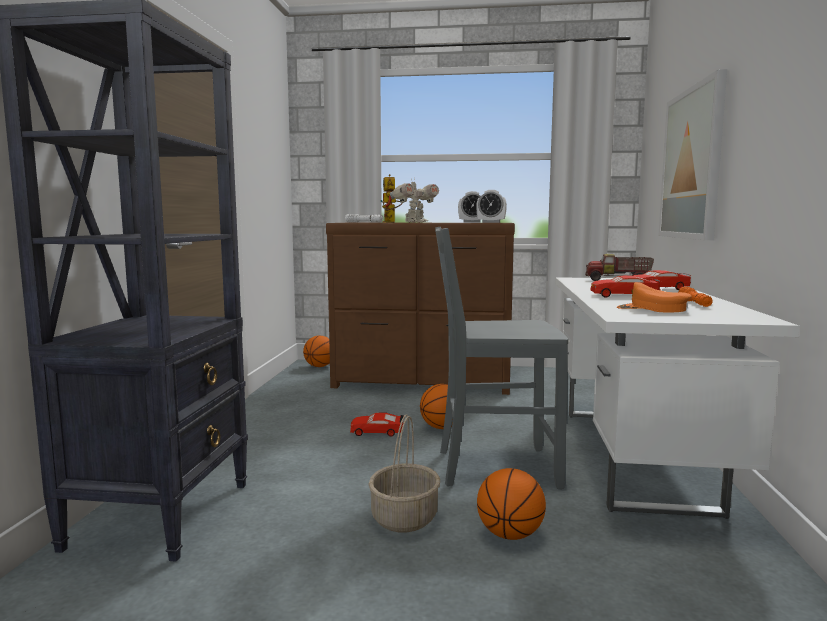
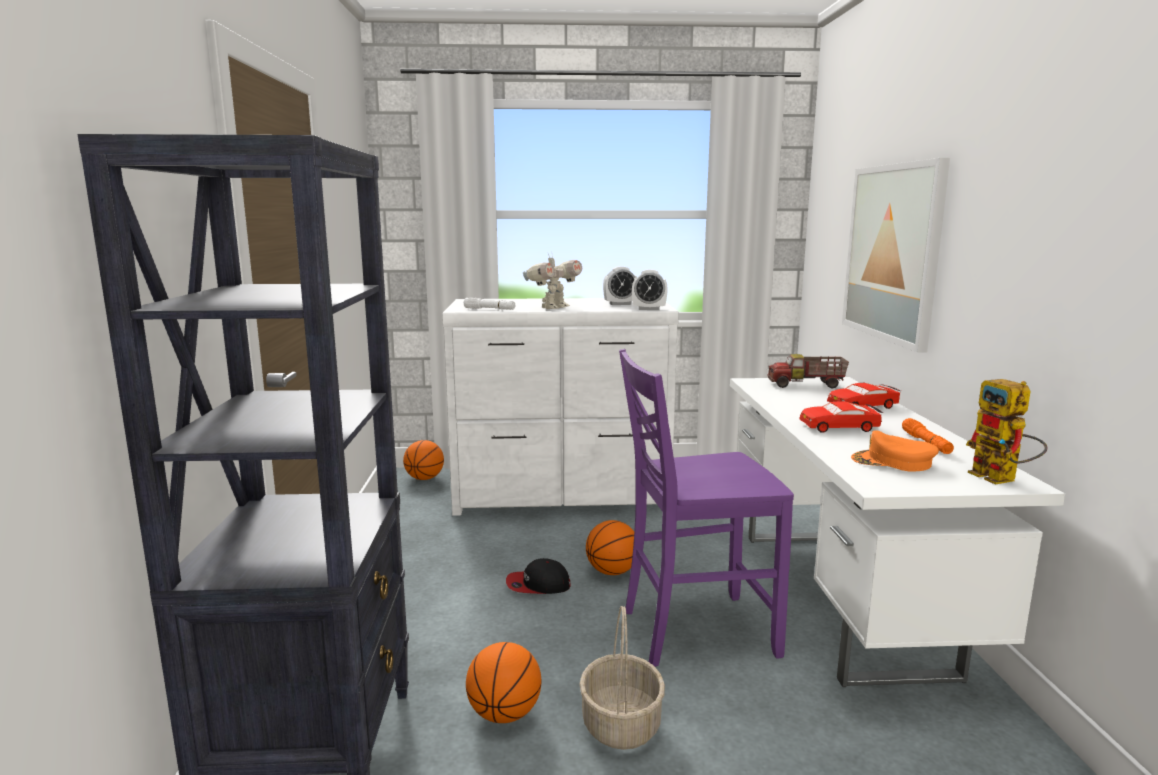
camera: 10 degrees left, 5 degrees up
brown dresser [326,223,515,395] -> white dresser [442,298,679,516]
red toy car [350,412,404,436] -> cap [506,558,571,594]
toy robot [380,174,403,222] -> toy robot moved to [966,379,1047,485]
grey chair [435,227,568,489] -> purple chair [619,349,794,667]
basketball [477,468,546,540] -> basketball moved to [466,642,541,723]

